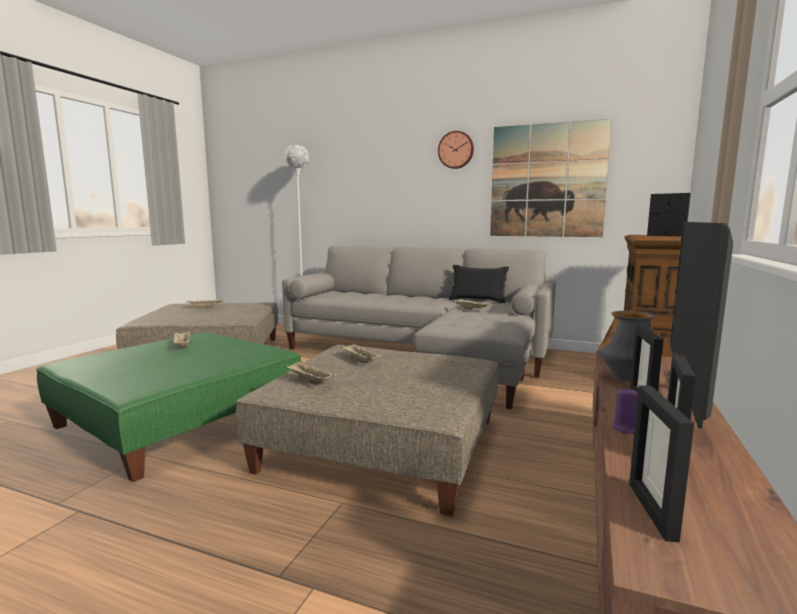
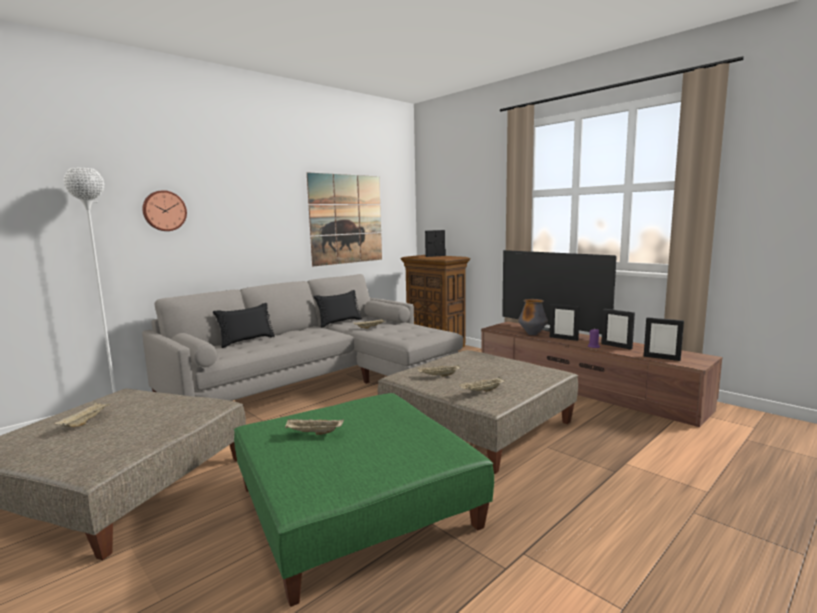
camera: 65 degrees left, 0 degrees up
wall clock [438,131,474,169] -> wall clock moved to [142,190,187,231]
none -> black pillow [213,303,275,348]

